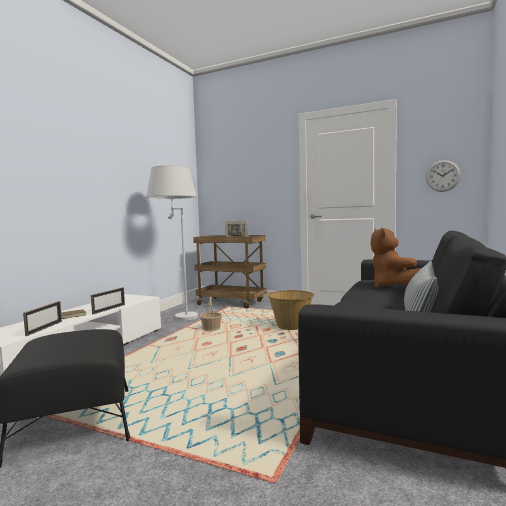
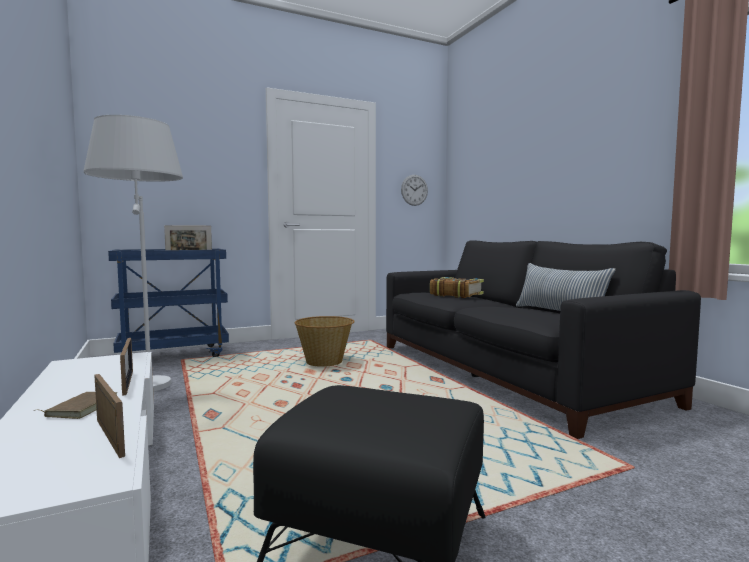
camera: 50 degrees left, 0 degrees up
brown cart [193,235,267,308] -> blue cart [108,249,229,357]
basket [200,297,222,331] -> none
brown plush toy [371,228,421,288] -> book [430,277,484,298]

